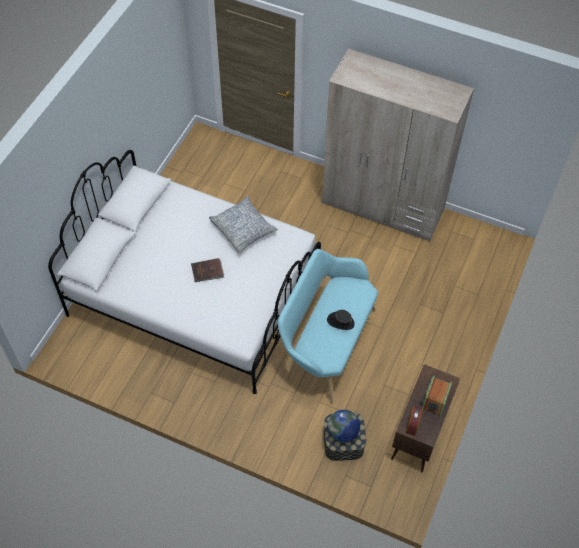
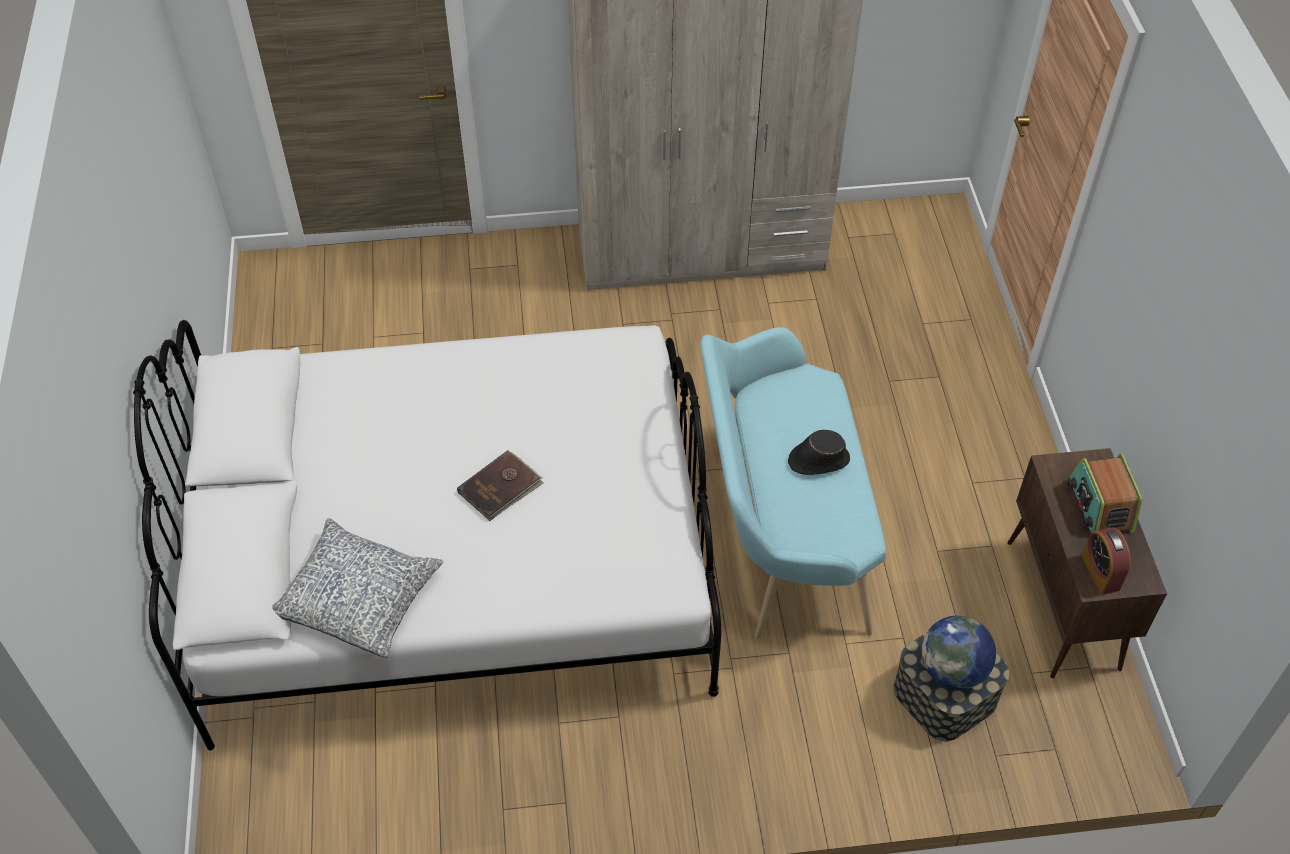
camera: 30 degrees left, 5 degrees down
pillow [209,196,278,253] -> pillow moved to [272,518,443,658]

